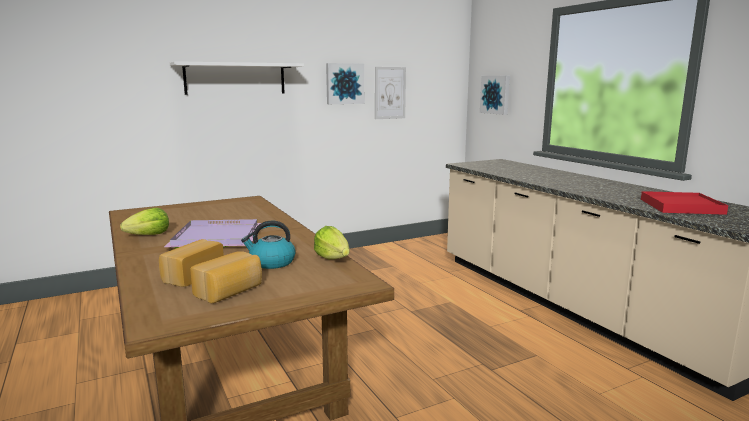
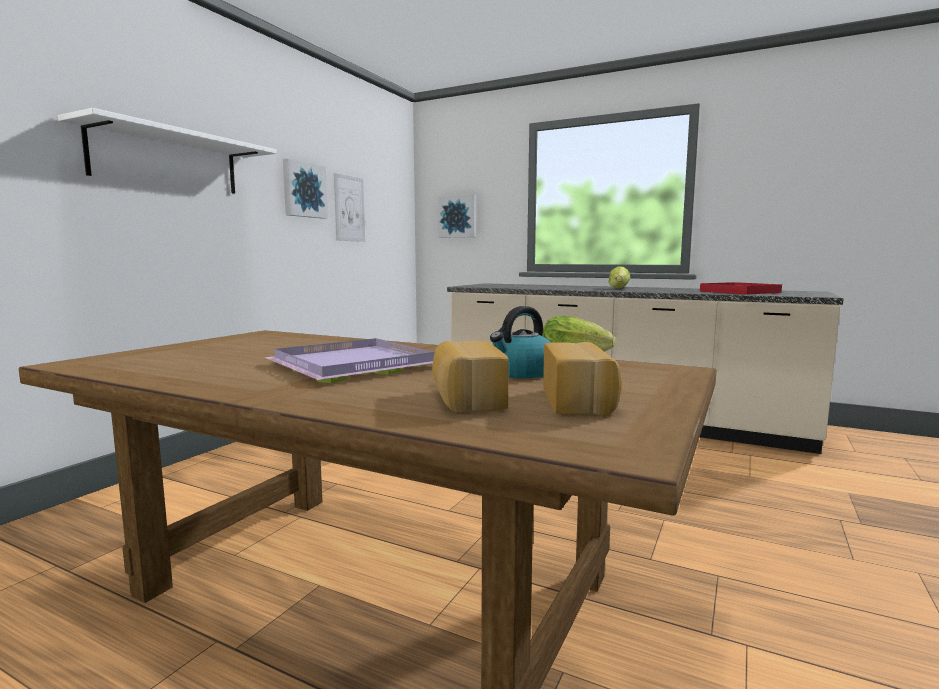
camera: 35 degrees left, 5 degrees down
lettuce [120,208,169,235] -> lettuce moved to [609,266,631,288]

